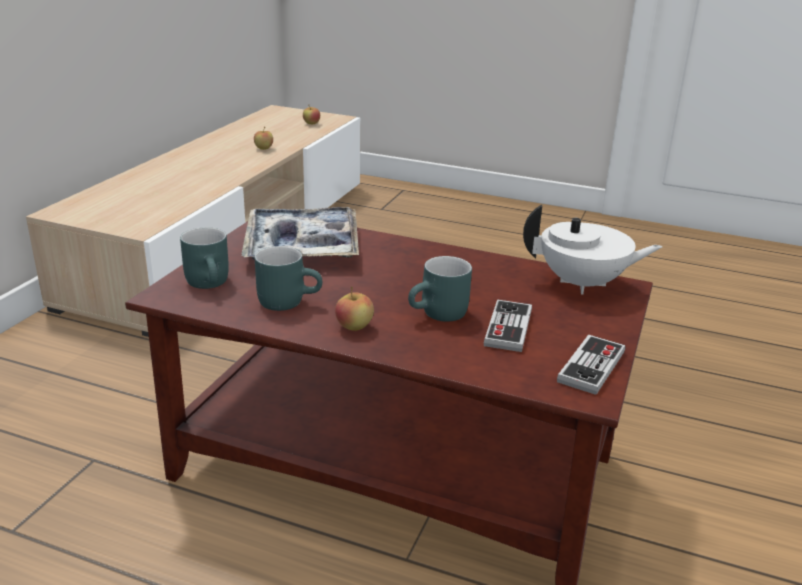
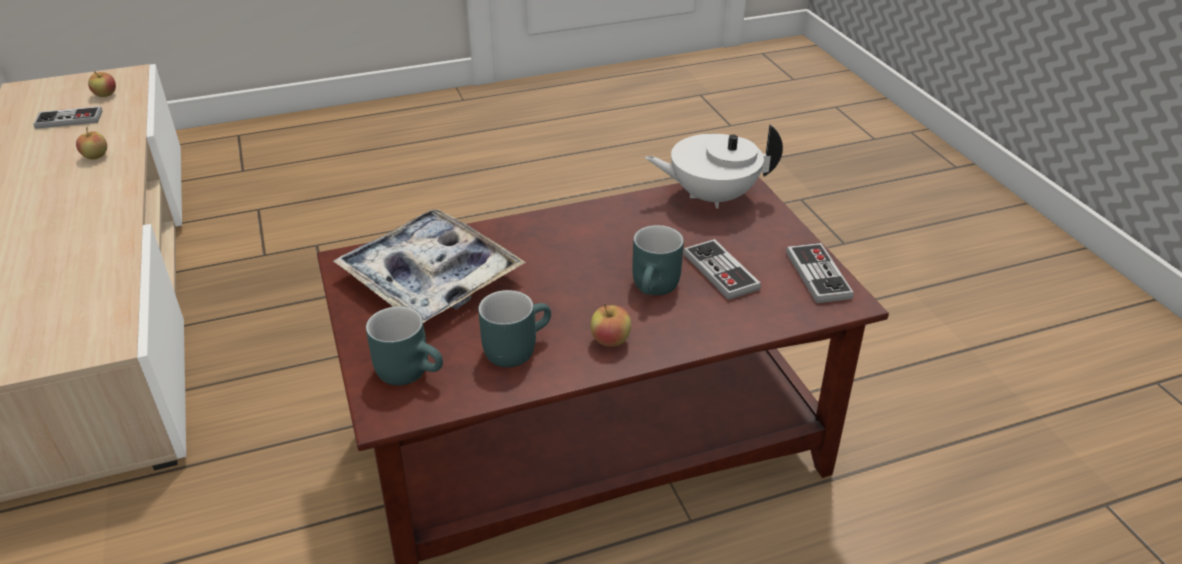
camera: 40 degrees left, 10 degrees up
white teapot [523,205,663,295] -> white teapot turned 150 degrees counterclockwise [645,124,783,209]
none -> game controller [33,106,102,129]

